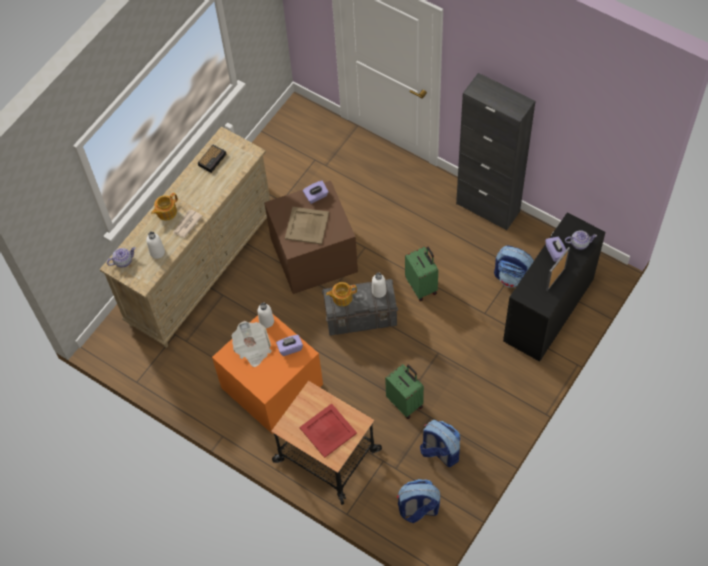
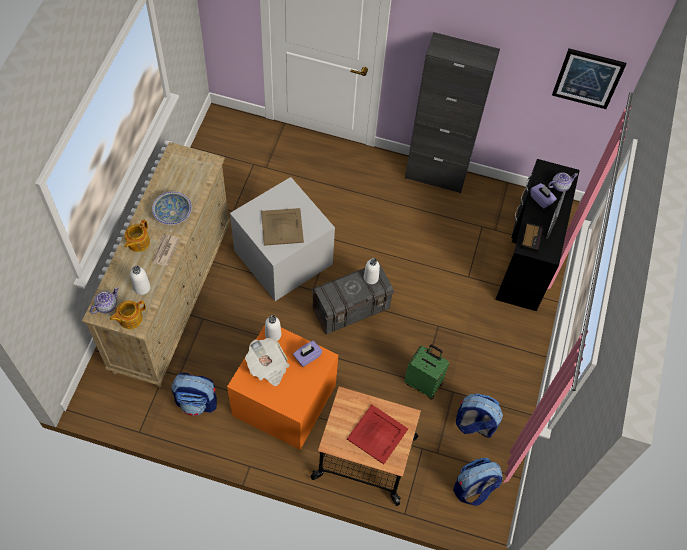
camera: 25 degrees left, 0 degrees up
alarm clock [198,145,226,173] -> alarm clock moved to [520,223,543,253]
brown storage box [264,181,358,294] -> grey storage box [230,177,335,301]
purple tissue box [303,181,329,204] -> none
teapot [326,282,357,306] -> teapot moved to [110,300,146,329]
green suitcase [405,247,438,301] -> none
backpack [494,245,534,288] -> backpack moved to [172,373,217,416]
none -> bowl [152,191,192,225]
none -> picture [552,49,626,109]

